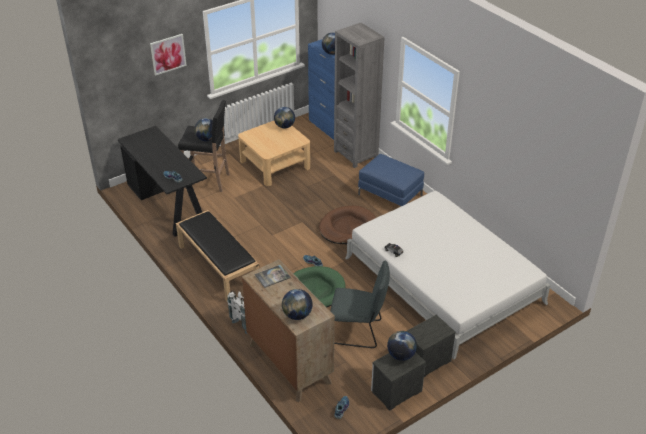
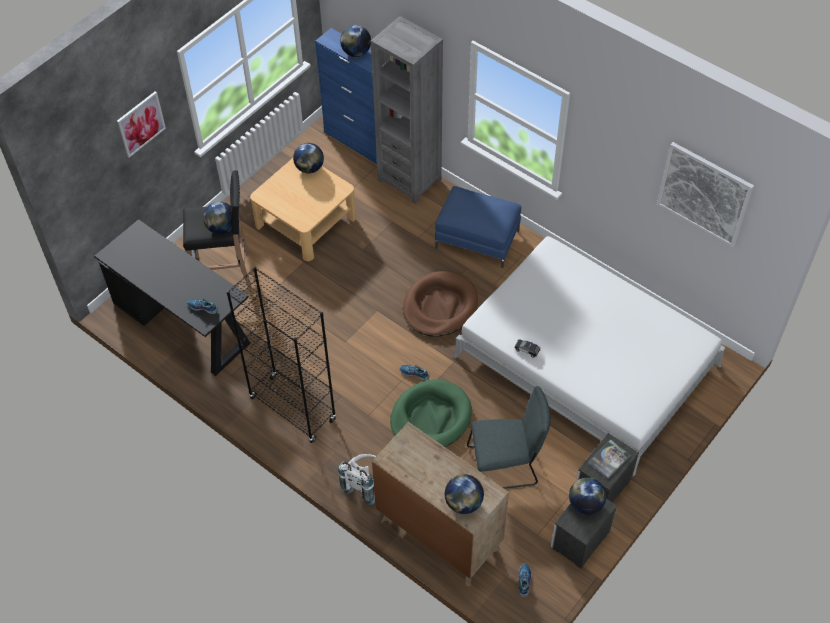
camera: 15 degrees left, 15 degrees up
black bench [176,210,259,303] -> black bookcase [226,266,336,443]
book [255,265,291,288] -> book moved to [588,440,631,478]
none -> picture [657,142,754,247]

